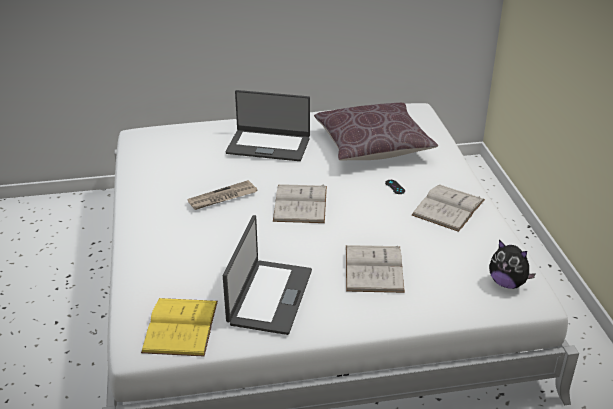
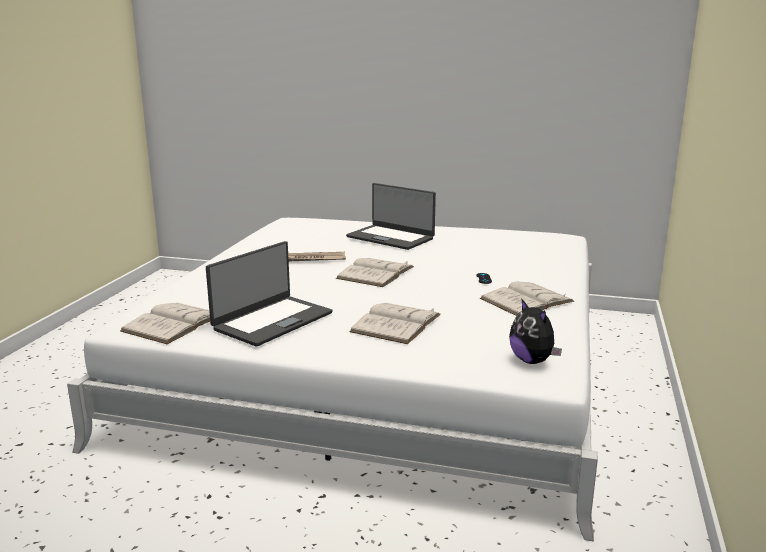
camera: 25 degrees right, 15 degrees down
yellow book [141,298,218,357] -> white book [120,303,210,344]
brown pillow [314,103,438,161] -> none

